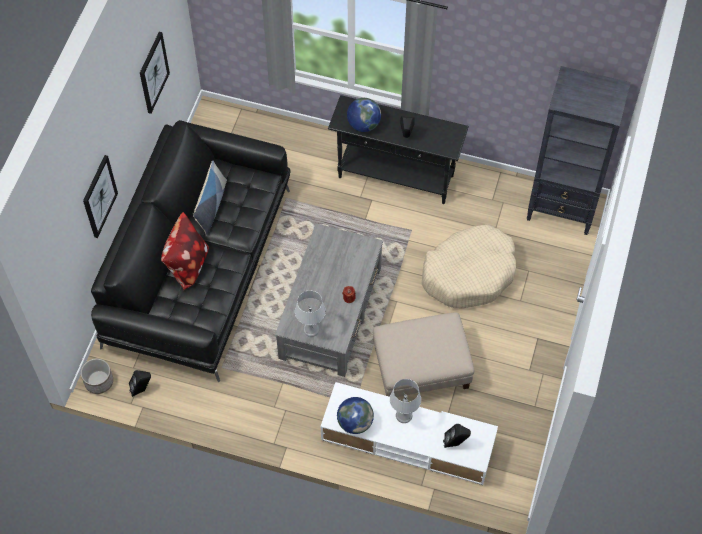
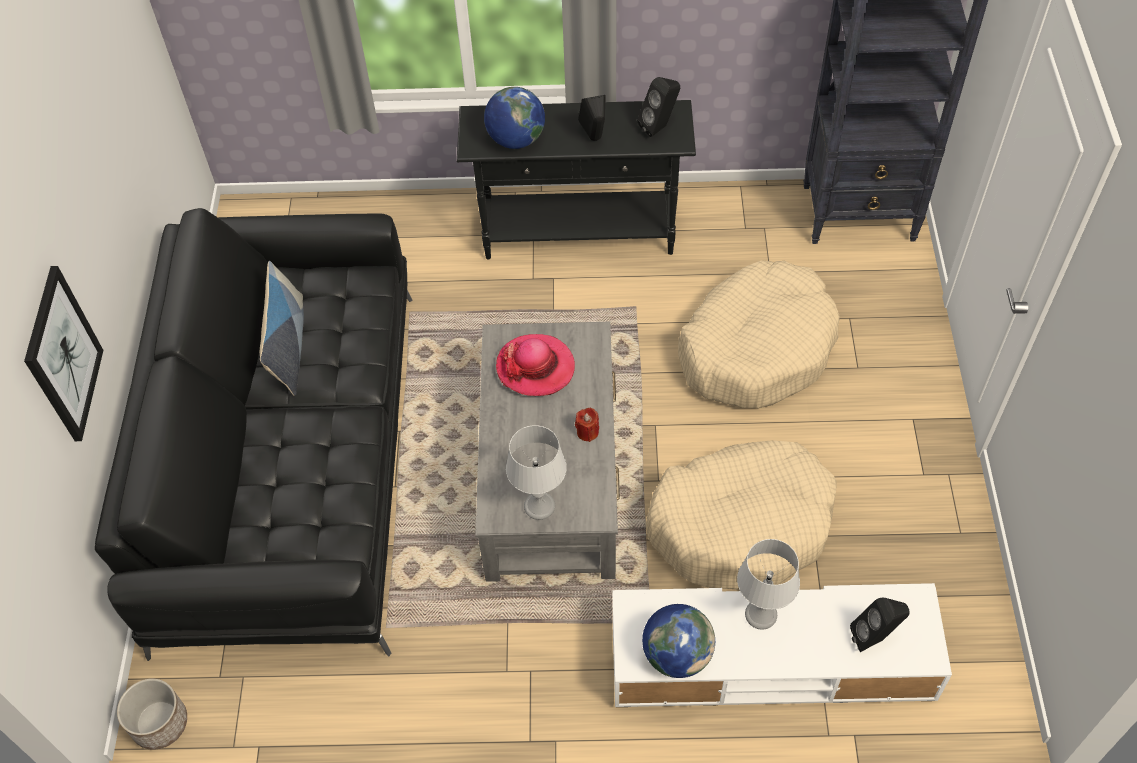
camera: 15 degrees left, 5 degrees down
black speaker [129,370,151,397] -> black speaker moved to [637,77,680,137]
picture [140,32,170,114] -> none
pillow [161,212,209,290] -> none
beige ottoman [373,312,474,397] -> beige dog bed [645,440,837,589]
none -> hat [496,334,575,396]

